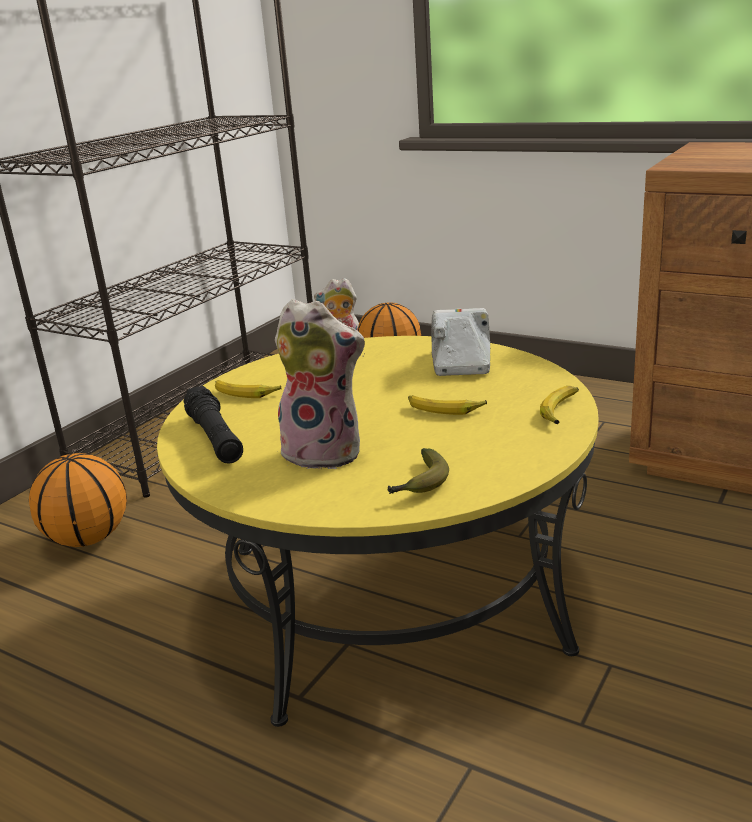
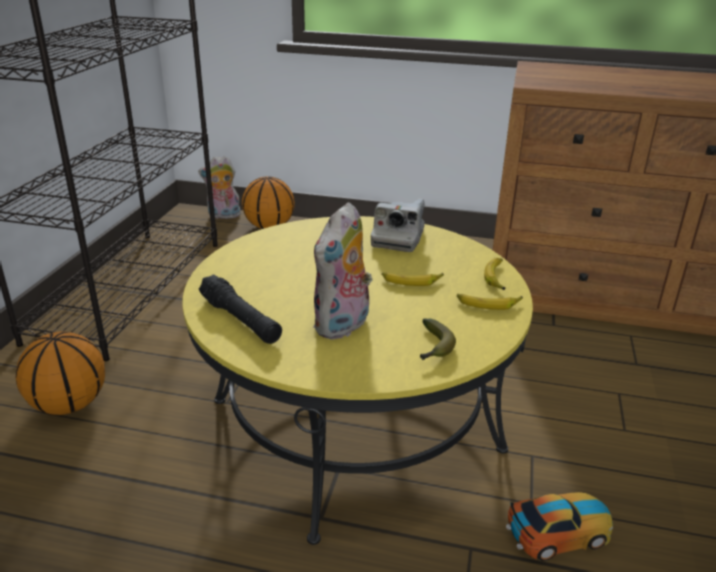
camera: 20 degrees left, 5 degrees up
banana [215,380,281,398] -> banana moved to [457,294,523,310]
plush toy [275,299,365,469] -> plush toy turned 120 degrees clockwise [313,202,372,340]
camera [431,308,490,376] -> camera turned 150 degrees counterclockwise [371,199,425,252]
none -> toy car [506,492,613,561]

